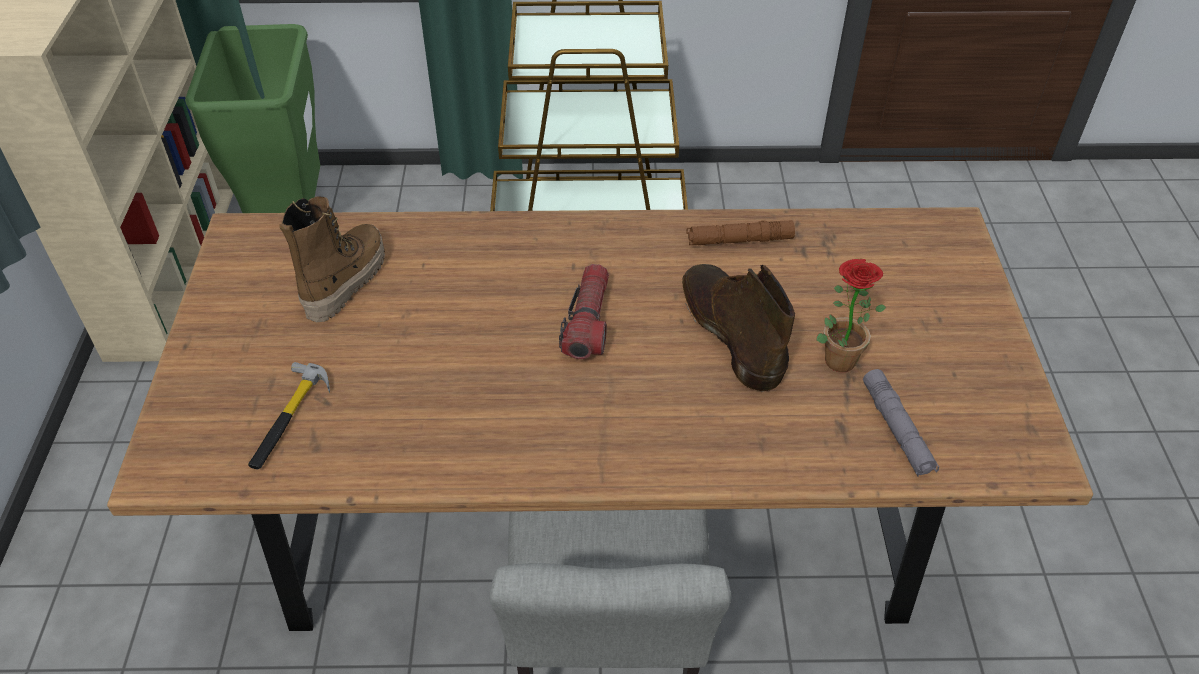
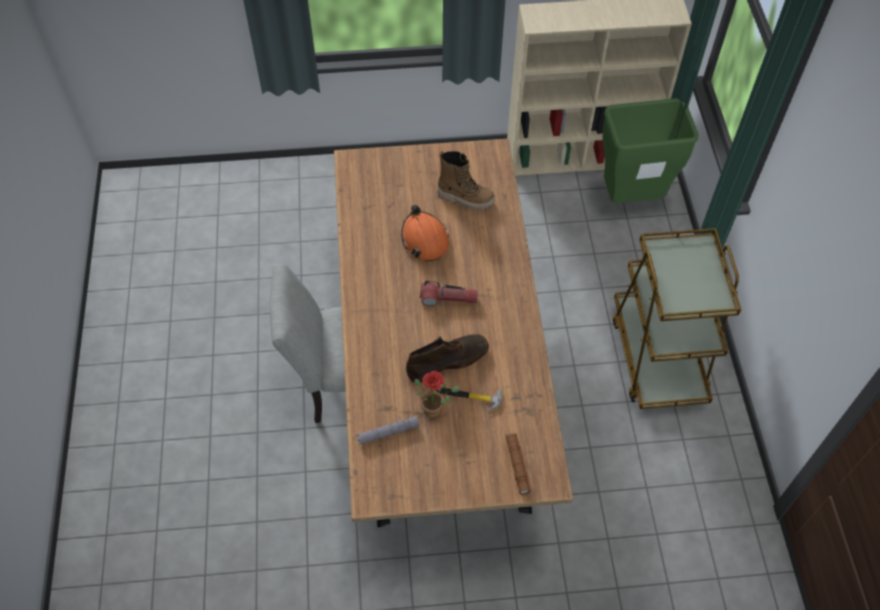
camera: 85 degrees right, 10 degrees up
hammer [248,362,330,470] -> hammer moved to [436,387,502,411]
brown flashlight [686,220,795,245] -> brown flashlight moved to [505,434,531,495]
none -> orange hard hat [401,205,449,261]

